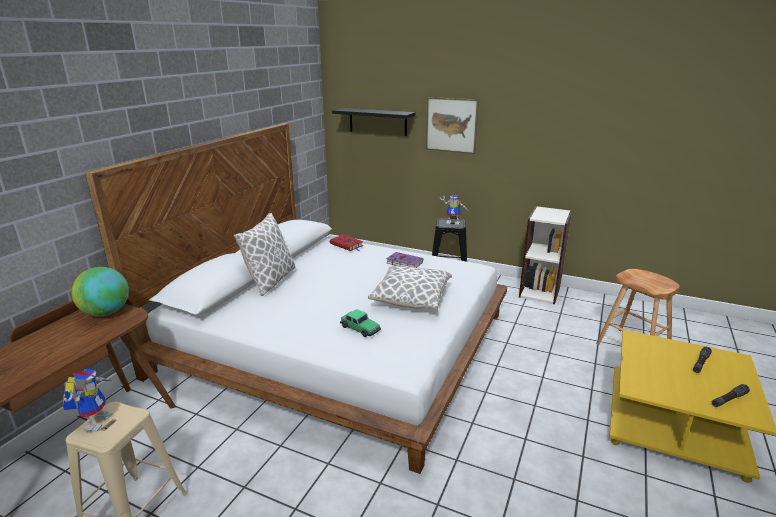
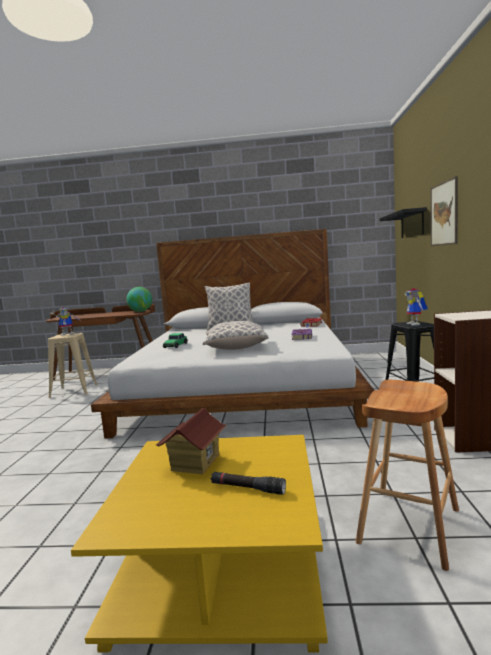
camera: 70 degrees right, 15 degrees down
black flashlight [712,384,750,407] -> none
none -> toy house [156,408,226,474]

